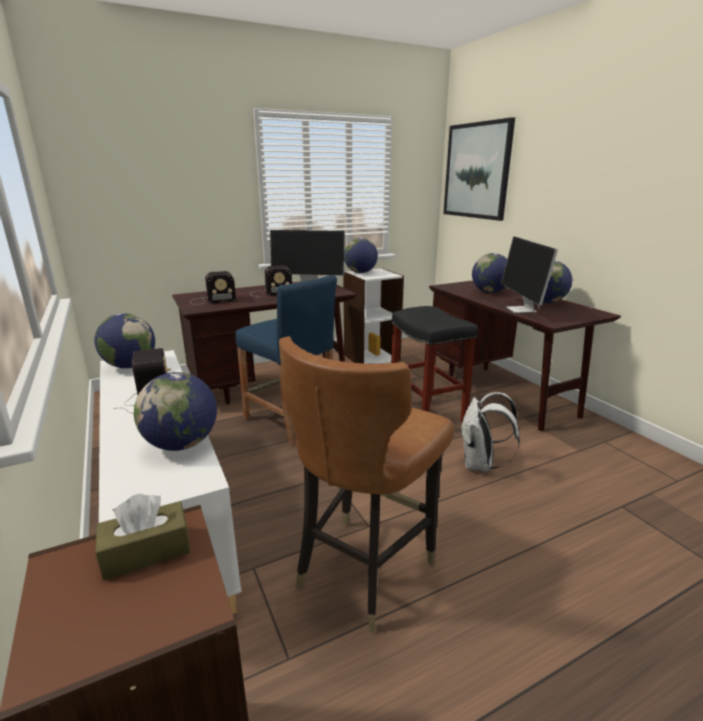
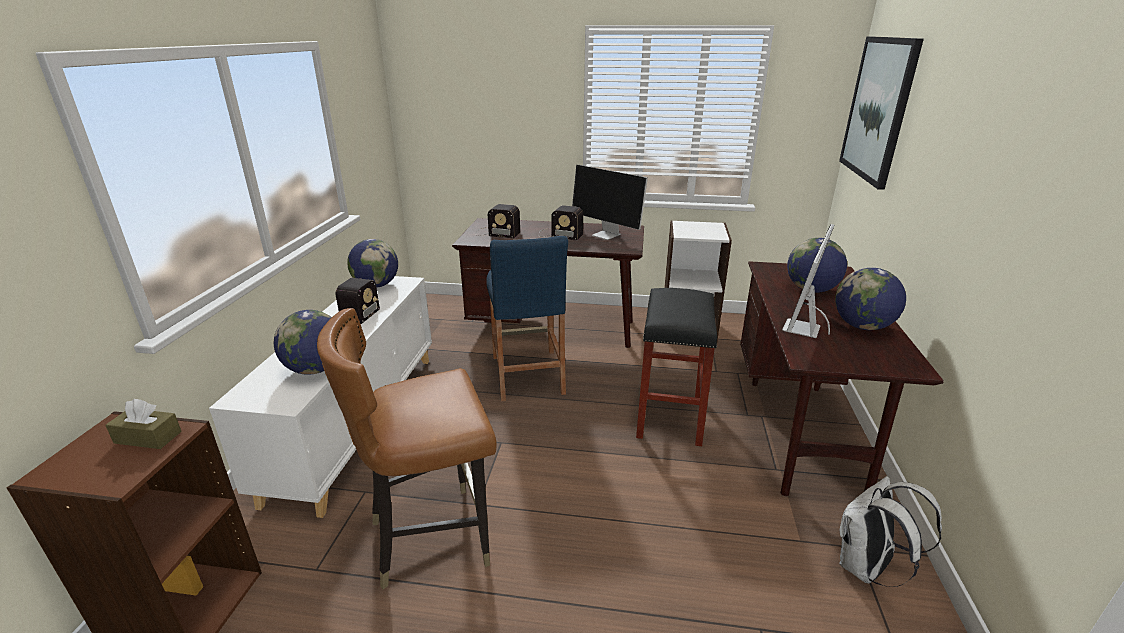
camera: 35 degrees right, 5 degrees up
globe [344,238,378,273] -> none
white backpack [461,392,520,472] -> white backpack moved to [839,476,942,587]

